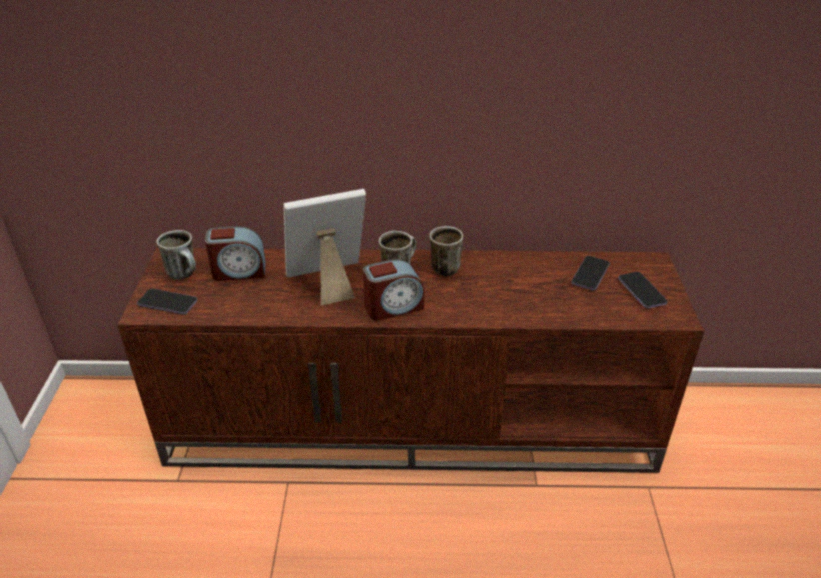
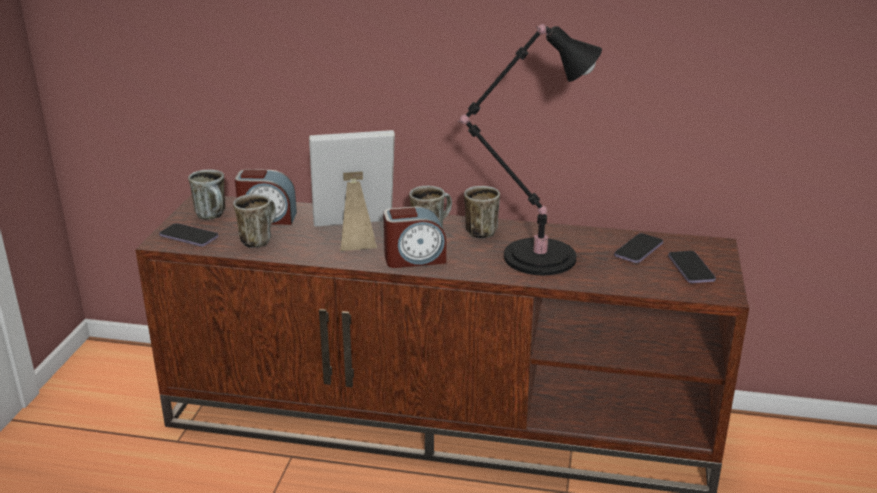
camera: 10 degrees right, 10 degrees down
none -> mug [233,194,276,248]
none -> black table lamp [458,24,602,275]

